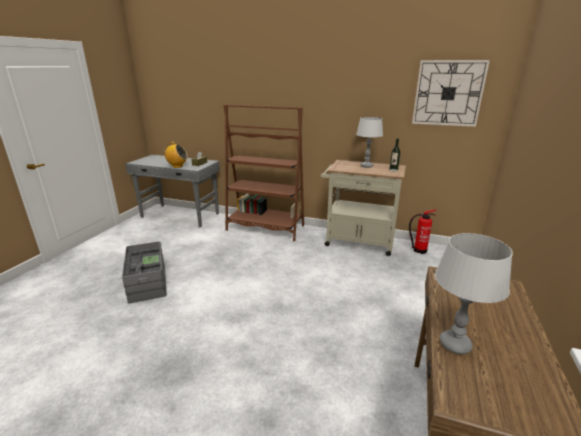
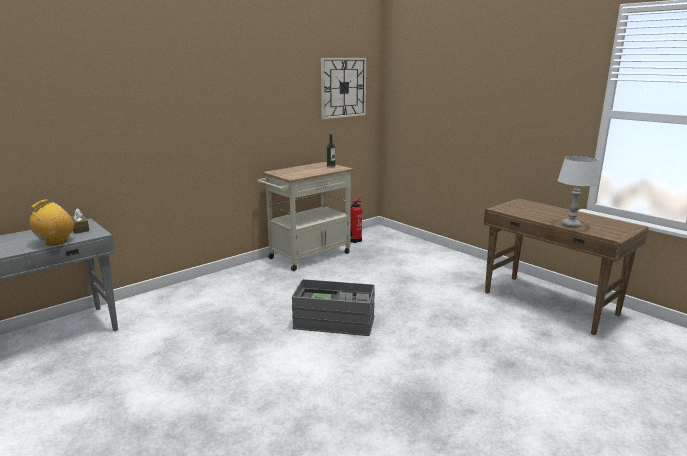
camera: 60 degrees left, 5 degrees down
grey storage box [122,241,167,303] -> grey storage box moved to [292,279,375,336]
brown bookcase [224,104,304,241] -> none
grey table lamp [356,117,383,168] -> none

